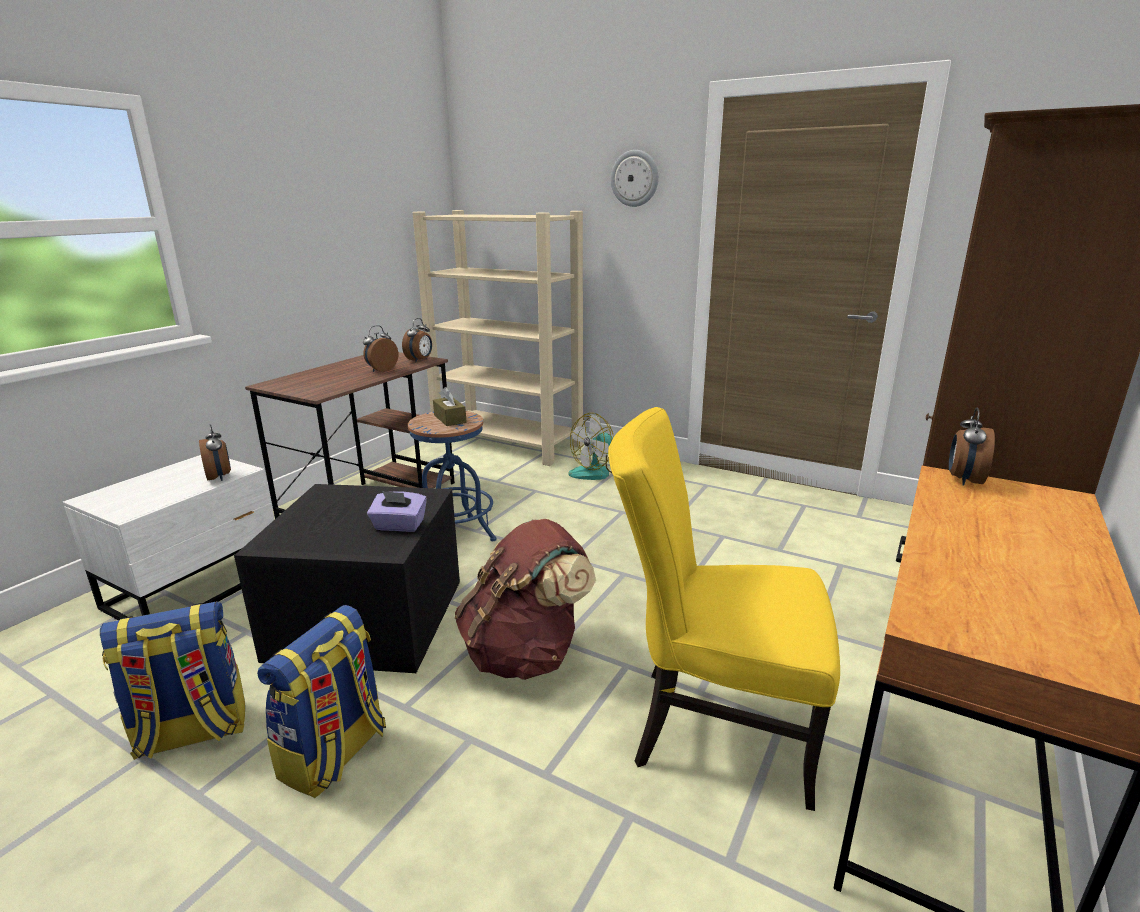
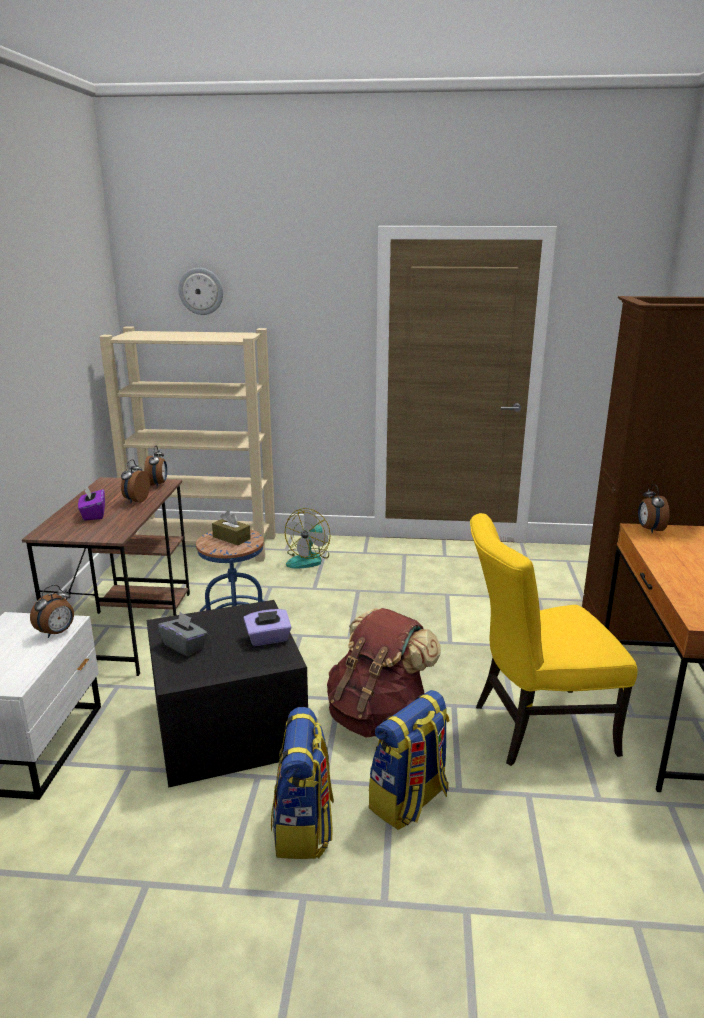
camera: 25 degrees left, 0 degrees up
backpack [100,601,245,760] -> backpack moved to [369,690,450,830]
alarm clock [199,424,231,481] -> alarm clock turned 90 degrees clockwise [30,585,74,638]
wall clock [611,150,659,207] -> wall clock moved to [178,268,223,315]
none -> purple tissue box [78,486,105,520]
none -> grey tissue box [158,612,208,656]

